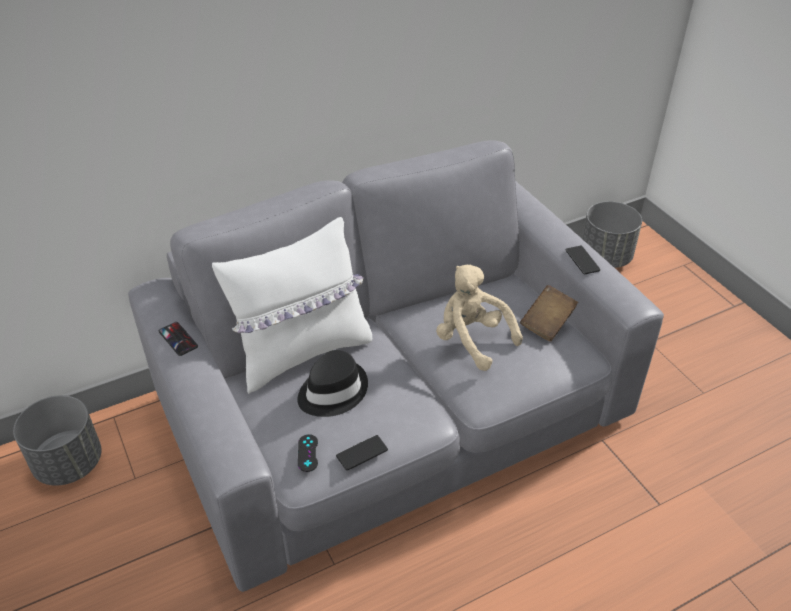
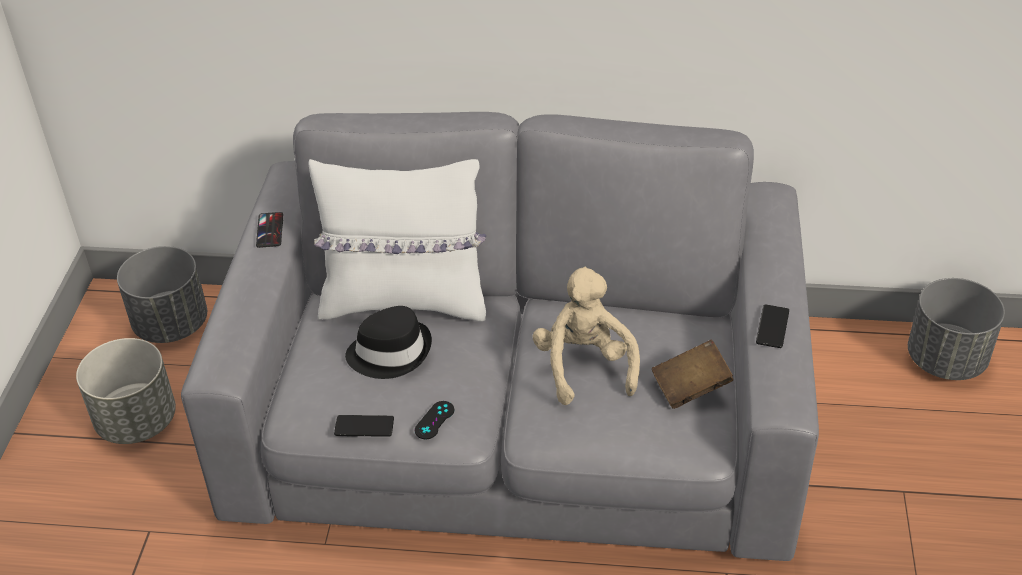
camera: 35 degrees right, 0 degrees up
black game controller [298,434,318,472] -> black game controller moved to [414,401,454,439]
none -> grey planter [76,338,176,444]

